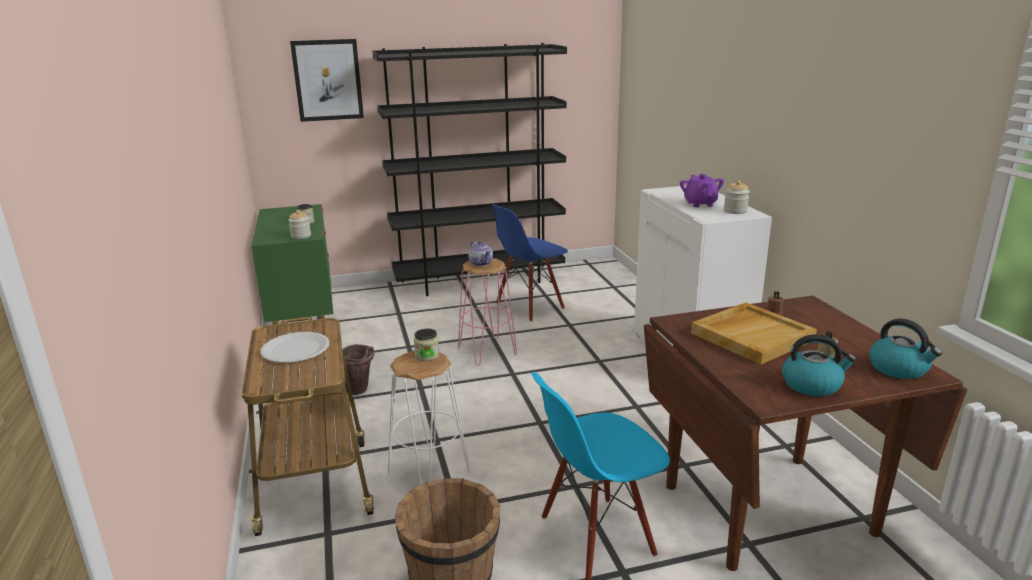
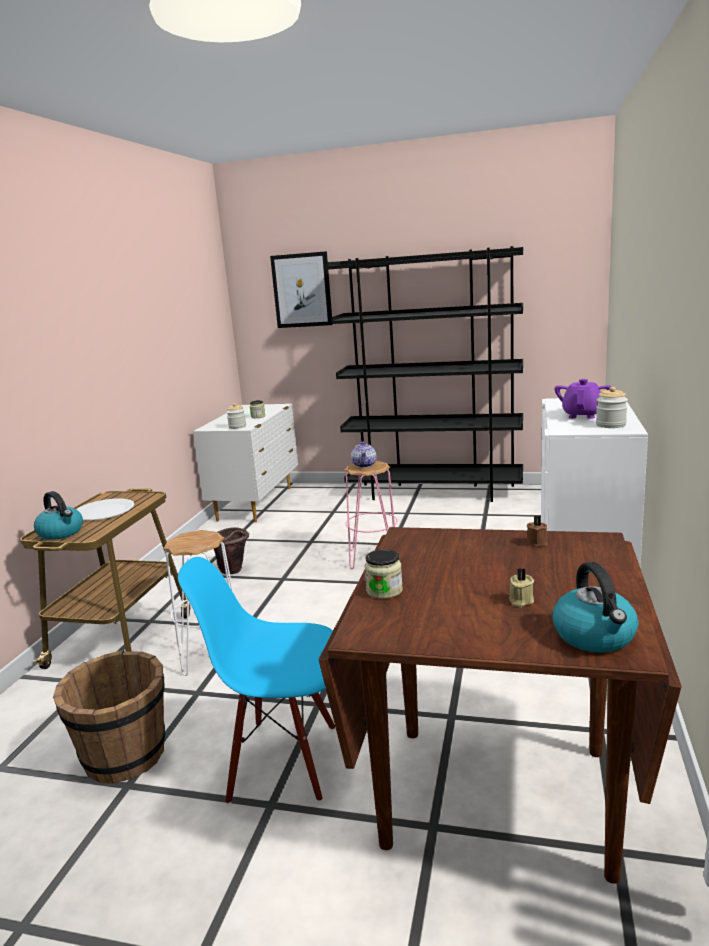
camera: 30 degrees right, 5 degrees down
green dresser [251,204,333,330] -> white dresser [193,404,298,522]
jar [414,329,439,361] -> jar moved to [365,549,403,599]
blue chair [492,205,568,322] -> none
beige tray [691,302,817,365] -> none
kettle [782,334,856,396] -> kettle moved to [34,491,83,540]

